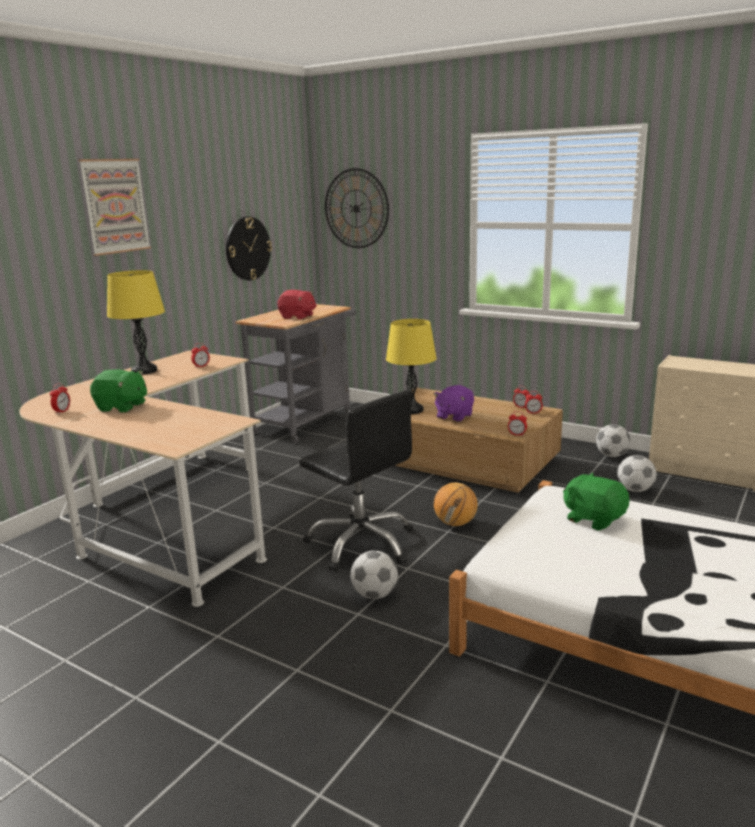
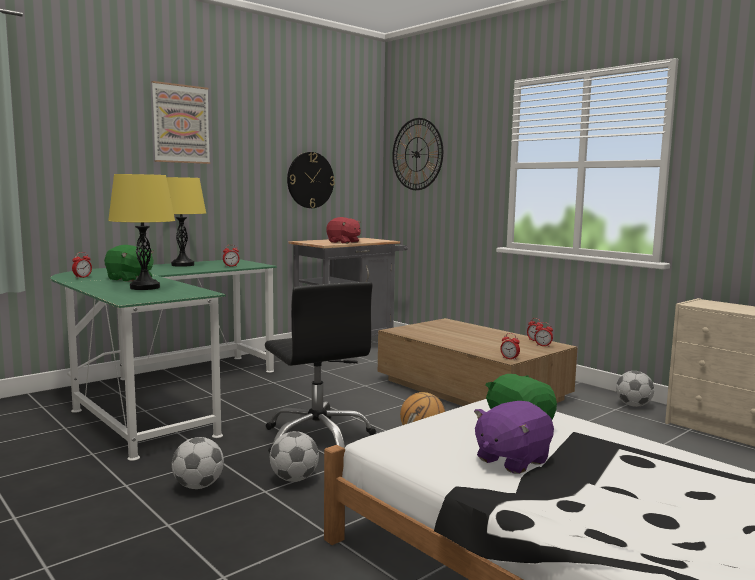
camera: 15 degrees right, 10 degrees down
beige desk [20,350,267,607] -> green desk [50,259,277,461]
yellow table lamp [386,319,437,414] -> yellow table lamp moved to [108,174,175,290]
purple plush toy [433,385,474,422] -> purple plush toy moved to [474,401,554,474]
football [617,455,656,492] -> football moved to [172,437,224,489]

